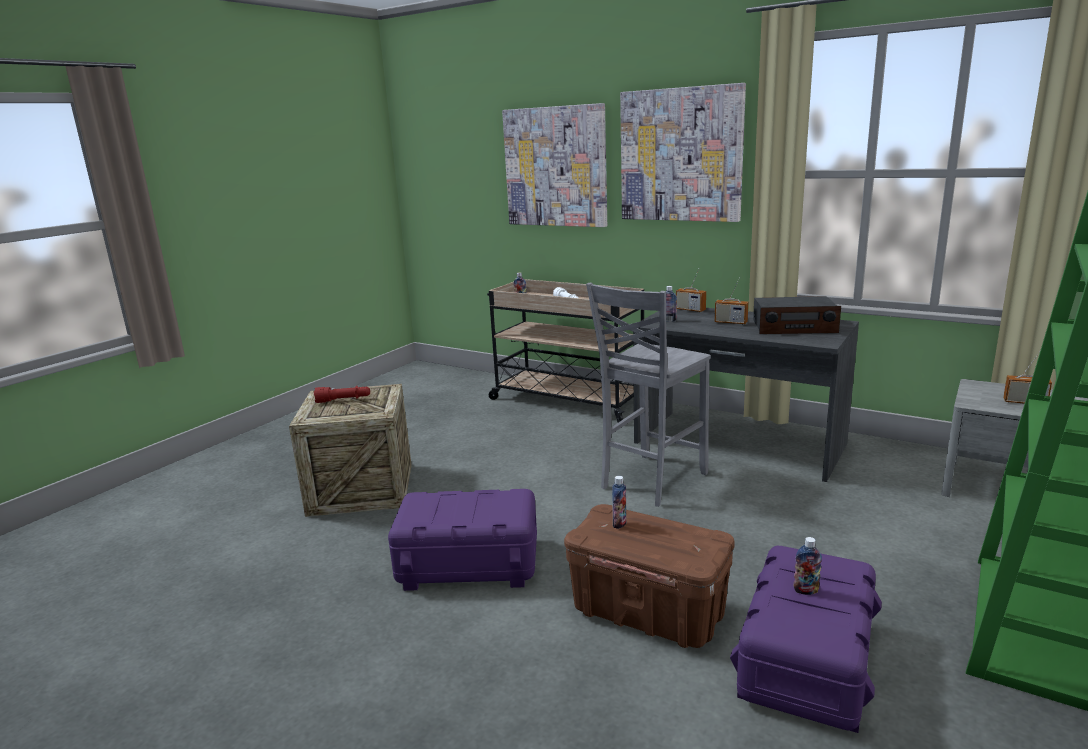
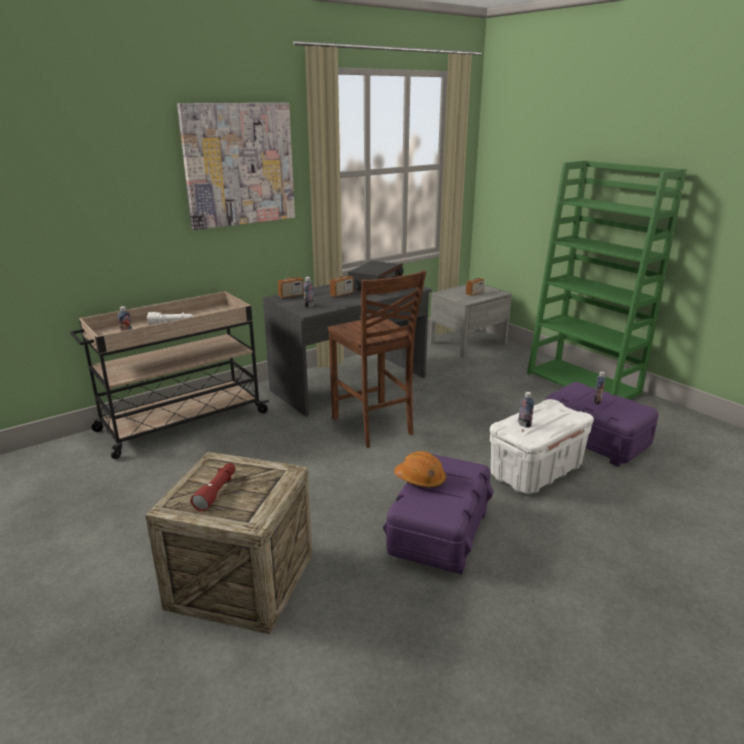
camera: 70 degrees left, 5 degrees up
picture [502,103,607,227] -> none
brown storage box [564,504,735,648] -> white storage box [490,399,594,494]
grey chair [586,283,711,507] -> brown chair [328,270,426,448]
none -> orange hard hat [394,451,446,488]

